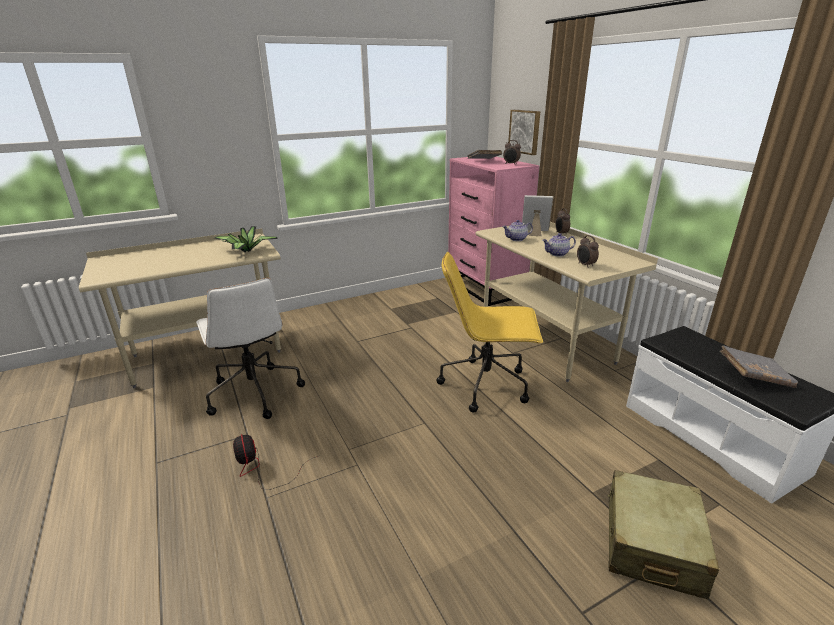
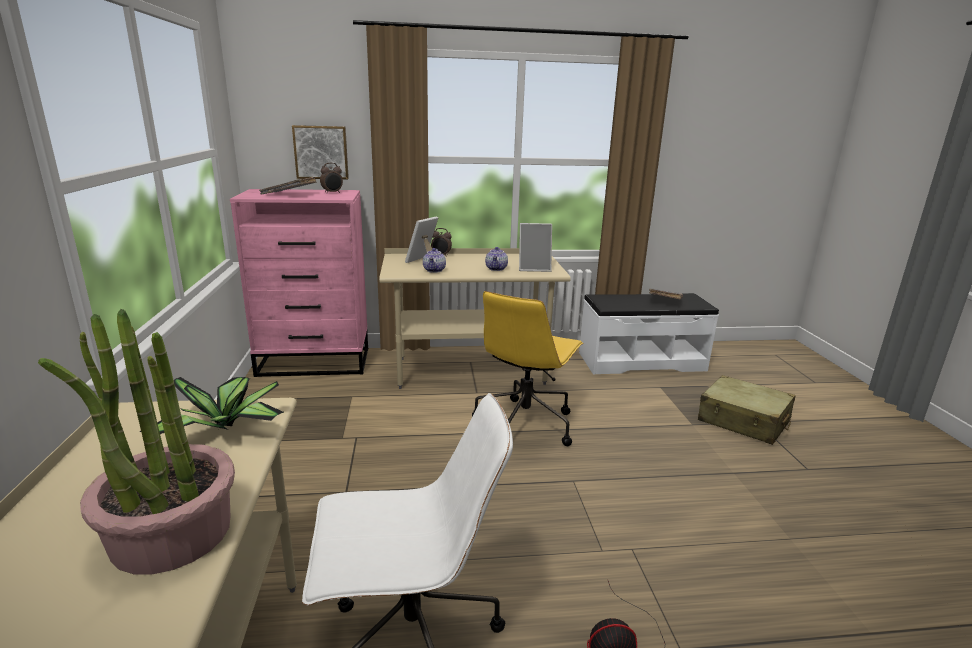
camera: 70 degrees left, 5 degrees down
alarm clock [577,235,599,268] -> picture frame [519,223,552,272]
none -> potted plant [38,309,235,574]

